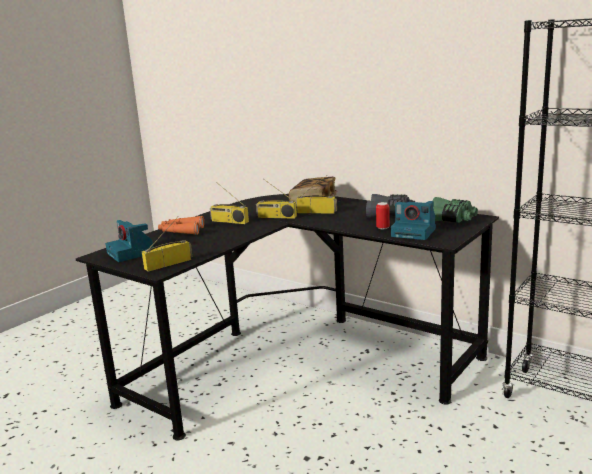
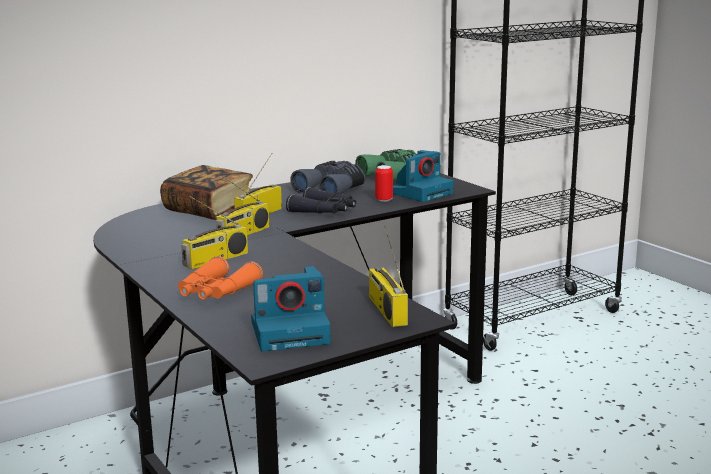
camera: 70 degrees left, 0 degrees up
none -> black binoculars [286,187,356,214]

